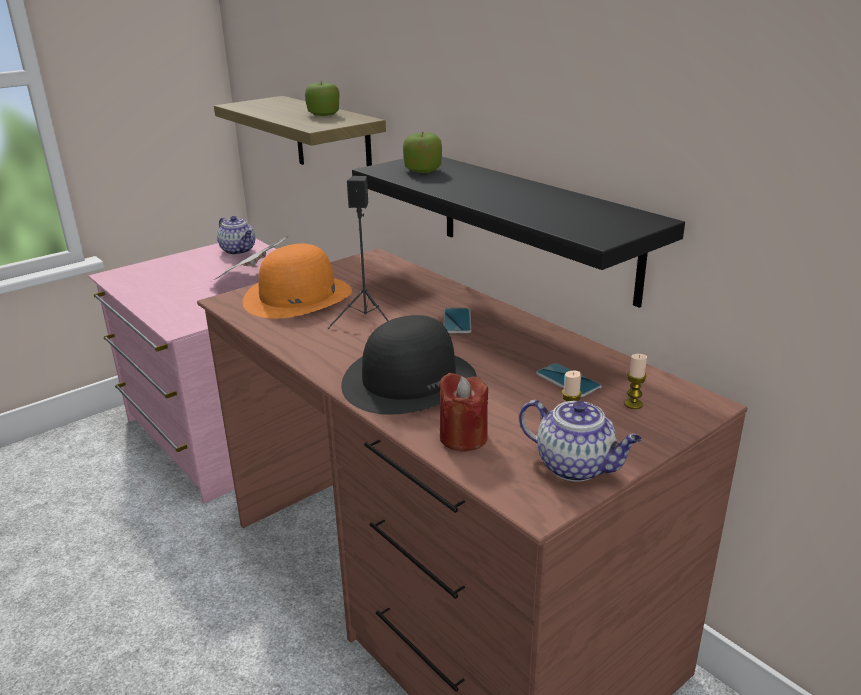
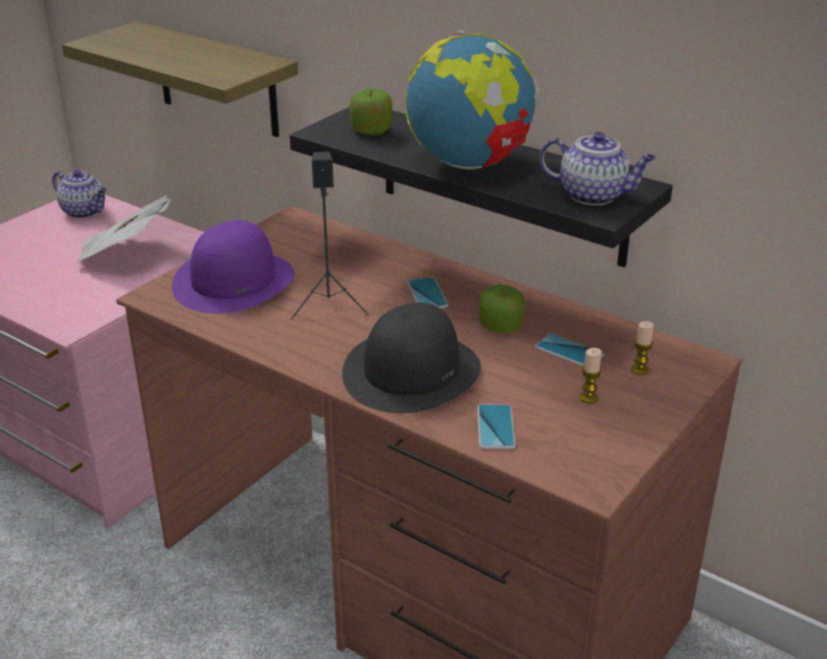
camera: 15 degrees left, 5 degrees up
orange hat [243,244,352,319] -> purple hat [172,220,295,314]
apple [305,81,340,116] -> apple moved to [479,284,525,333]
red candle [439,373,488,451] -> phone [477,404,516,449]
teapot [519,400,642,482] -> teapot moved to [540,132,656,205]
none -> globe [405,30,540,170]

